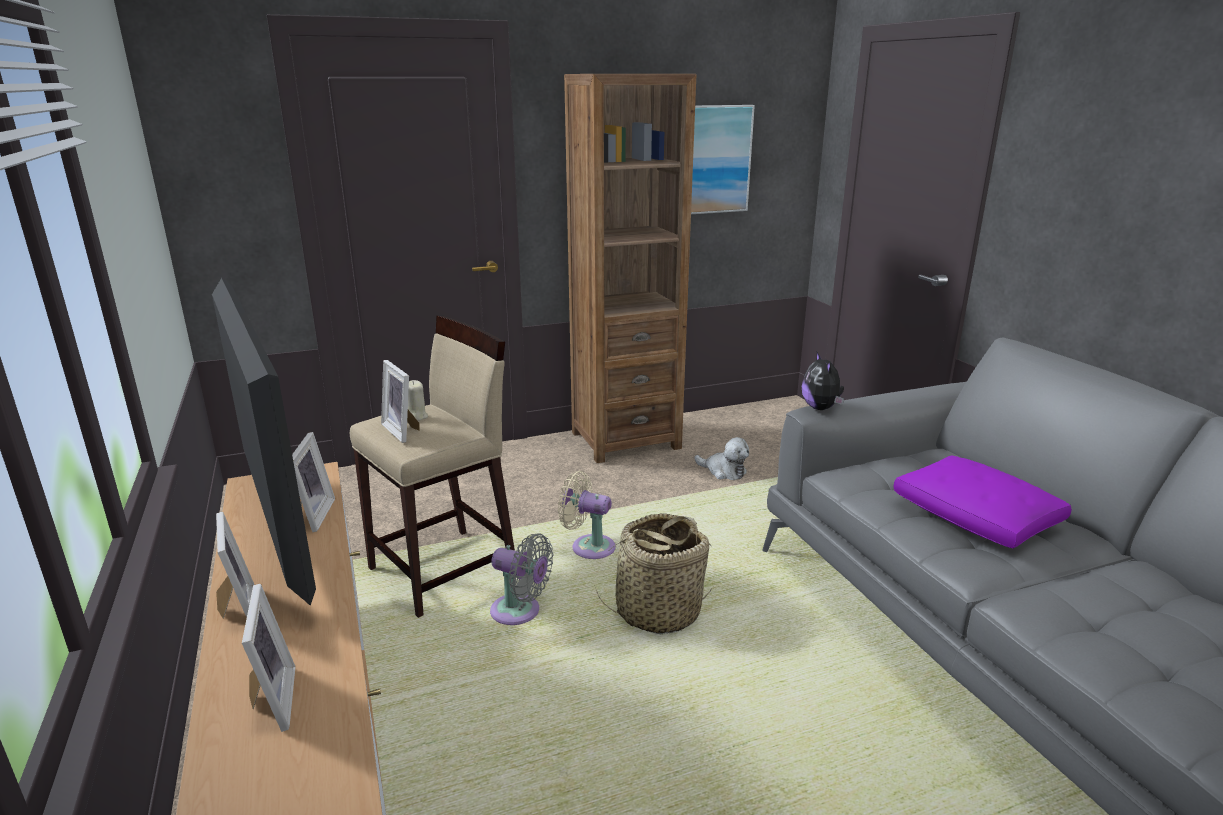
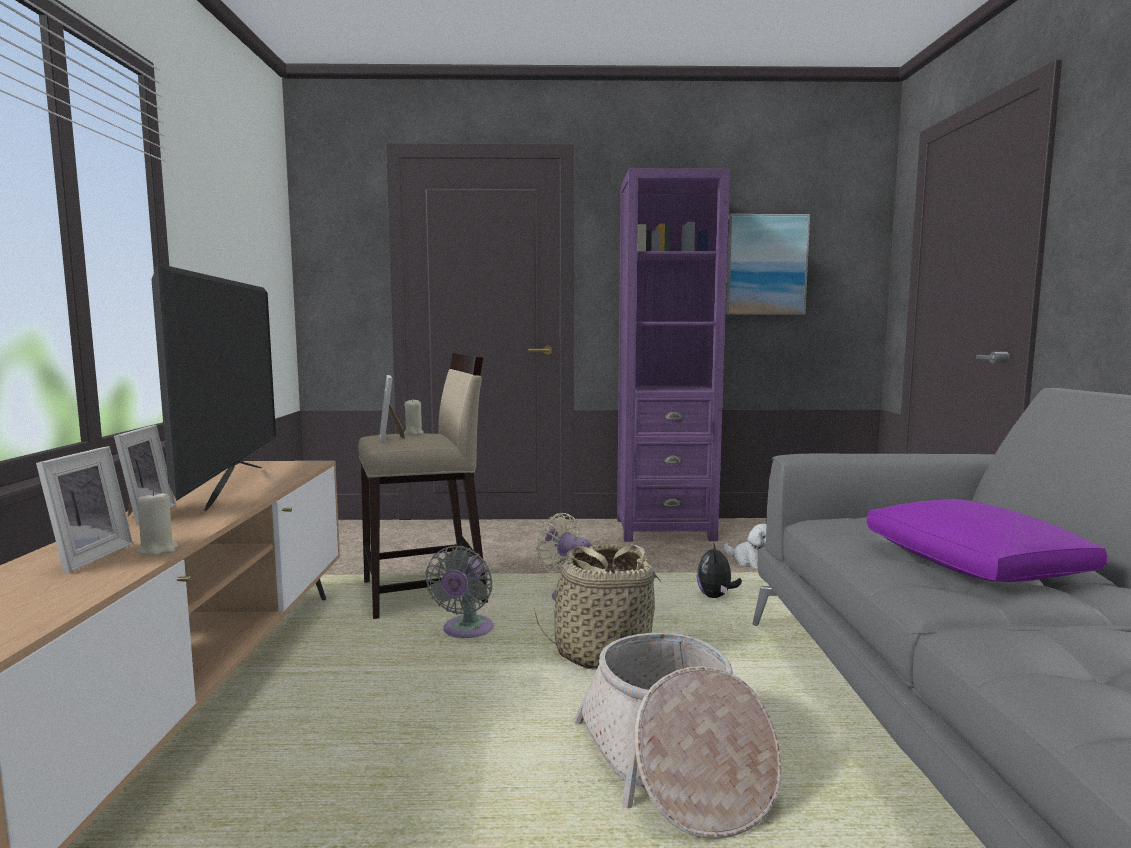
camera: 20 degrees right, 15 degrees down
picture frame [292,432,335,532] -> none
grey fan [490,533,553,625] -> grey fan turned 60 degrees clockwise [425,546,494,638]
brown bookcase [564,74,696,463] -> purple bookcase [617,168,730,542]
plush toy [802,352,844,410] -> plush toy moved to [697,542,742,598]
none -> beige candle [137,490,178,556]
none -> basket [573,633,782,839]

